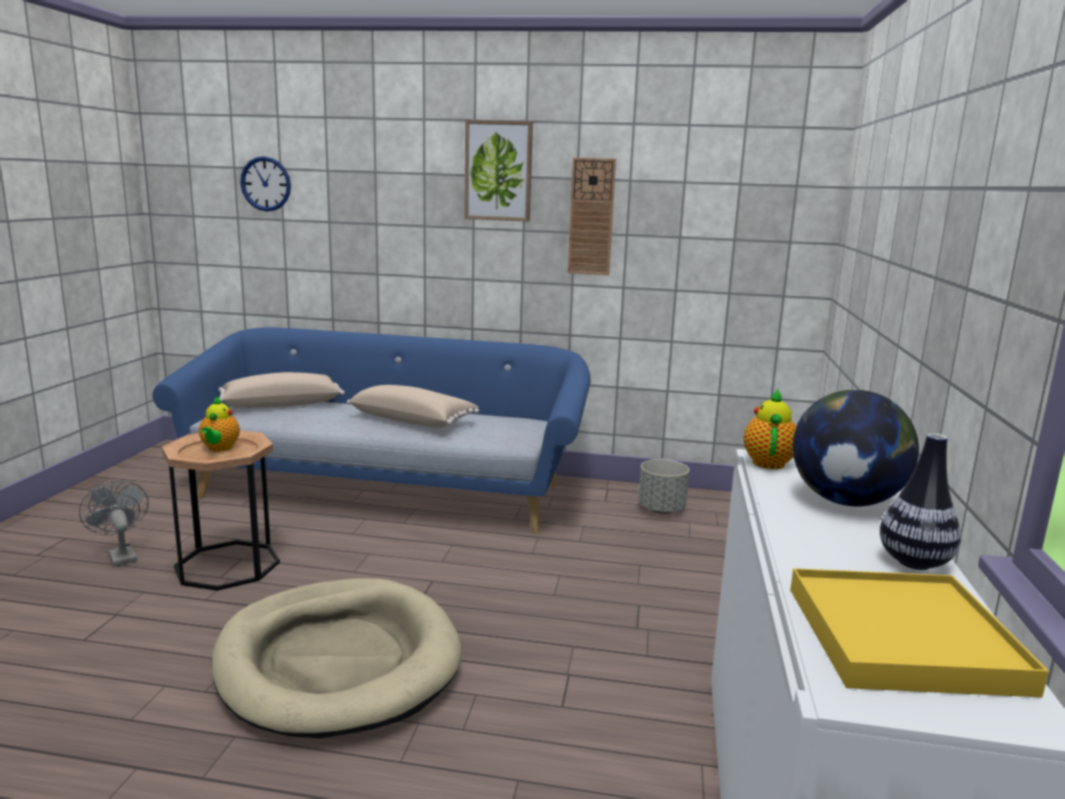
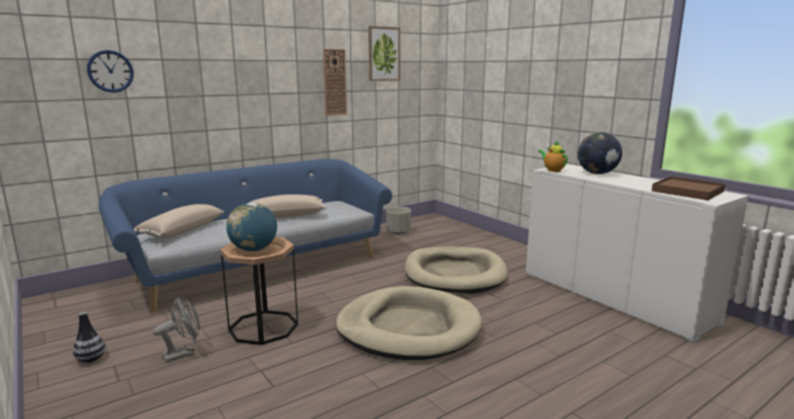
camera: 45 degrees left, 0 degrees up
grey fan [79,480,148,567] -> grey fan turned 135 degrees clockwise [153,297,200,363]
teapot [199,396,240,452] -> globe [226,202,277,251]
picture [464,120,533,222] -> picture moved to [368,26,400,81]
yellow tray [790,568,1049,697] -> brown tray [652,176,725,200]
vase [880,433,961,570] -> vase moved to [73,312,105,363]
none -> beige dog bed [404,247,508,294]

